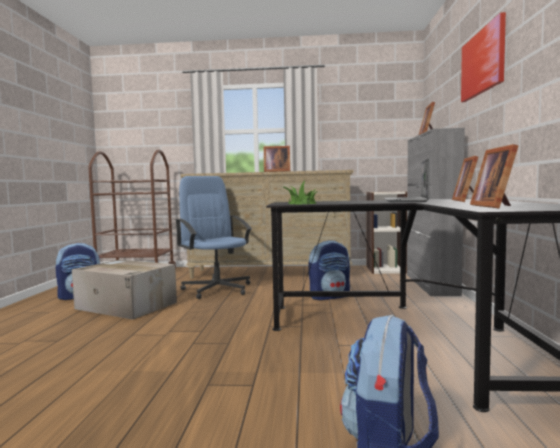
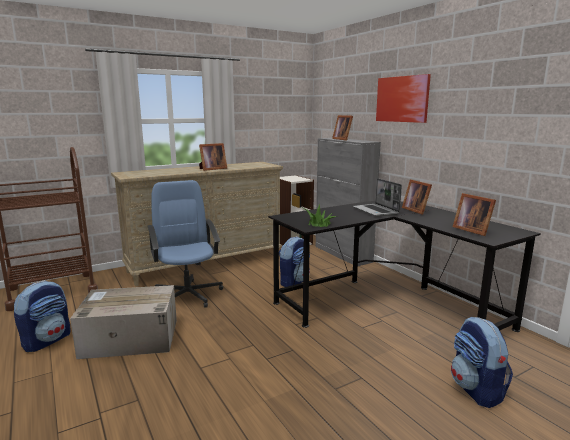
camera: 35 degrees left, 10 degrees up
blue office chair [175,176,252,299] -> blue office chair turned 45 degrees clockwise [148,180,223,308]

